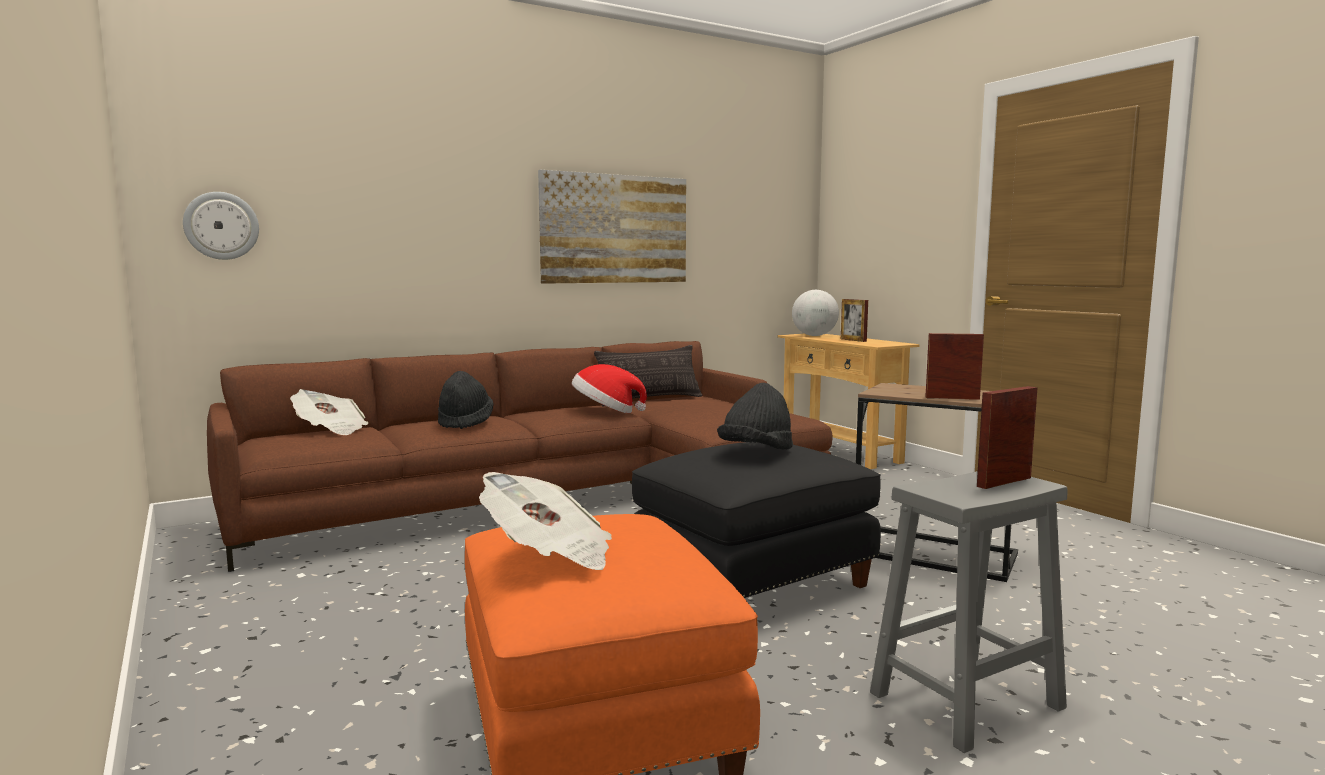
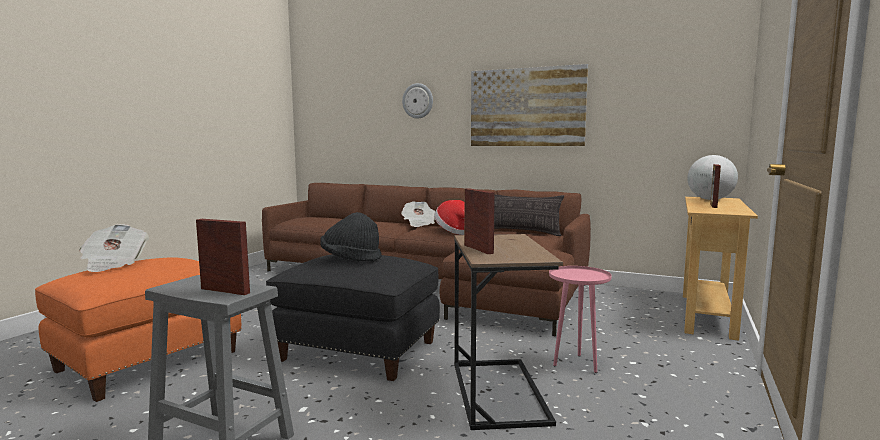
camera: 55 degrees right, 0 degrees up
wall clock [183,192,259,260] -> wall clock moved to [402,83,433,119]
newspaper [290,389,368,435] -> newspaper moved to [401,201,435,227]
black hat [438,371,494,429] -> none
none -> pink side table [549,266,612,373]

